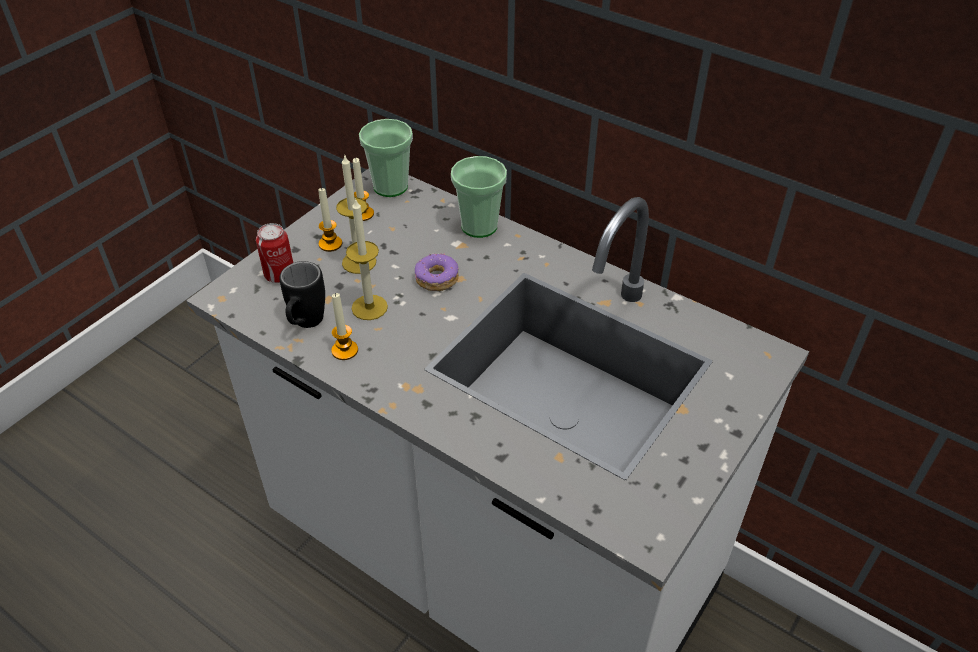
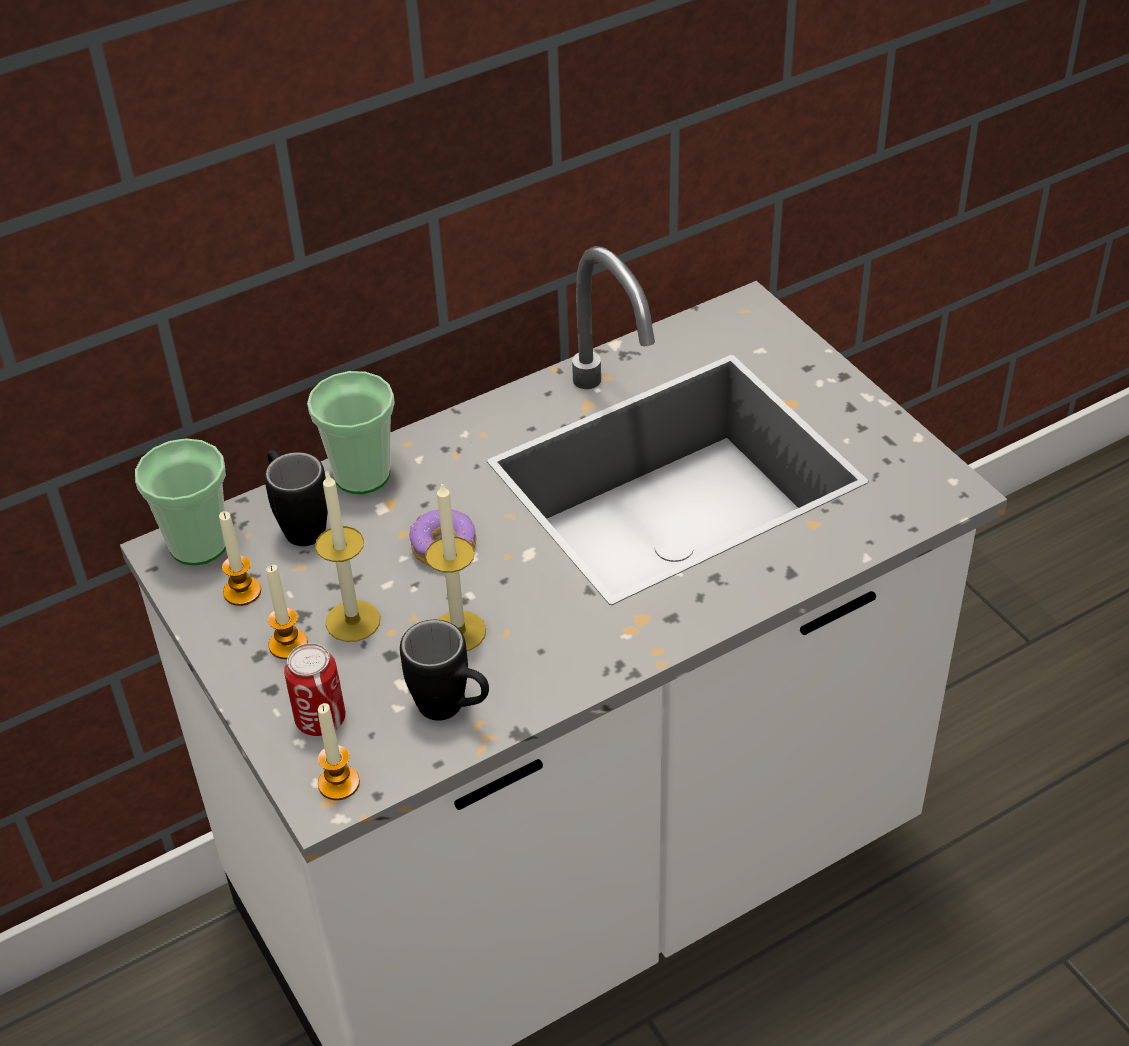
camera: 65 degrees left, 0 degrees up
candle [331,293,358,360] -> candle moved to [318,703,360,800]
none -> black mug [264,450,328,546]

